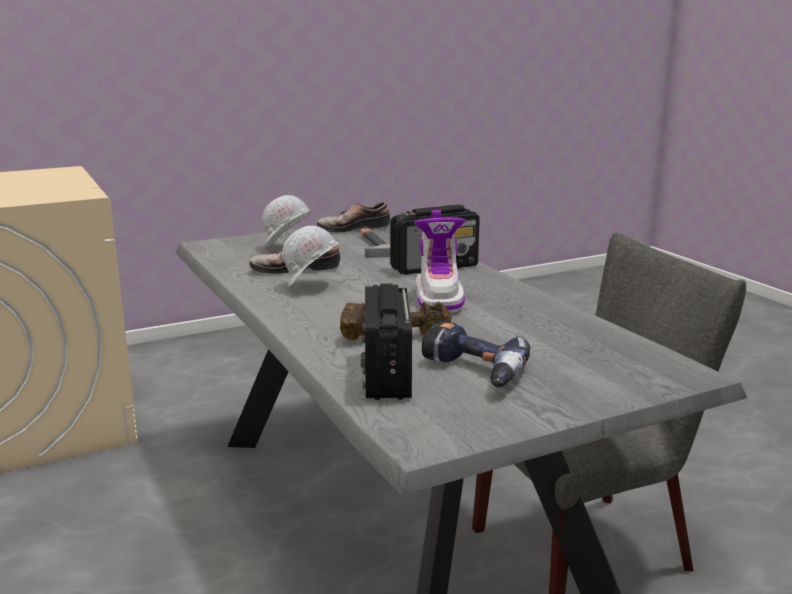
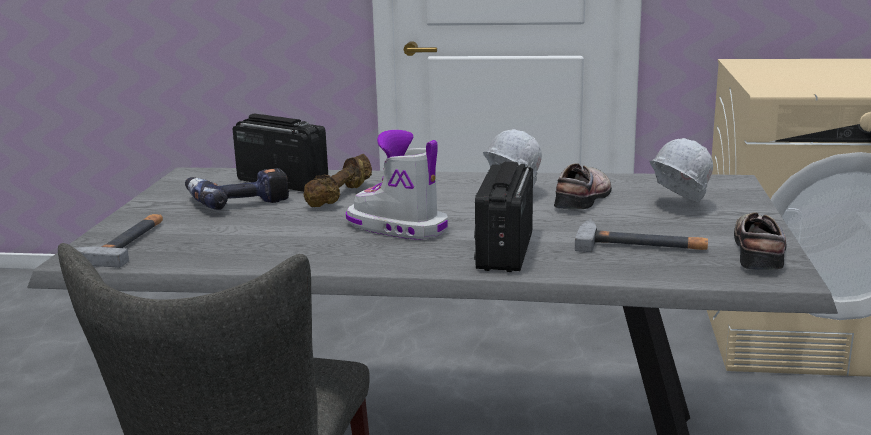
camera: 125 degrees right, 0 degrees up
none -> hammer [73,214,163,268]

